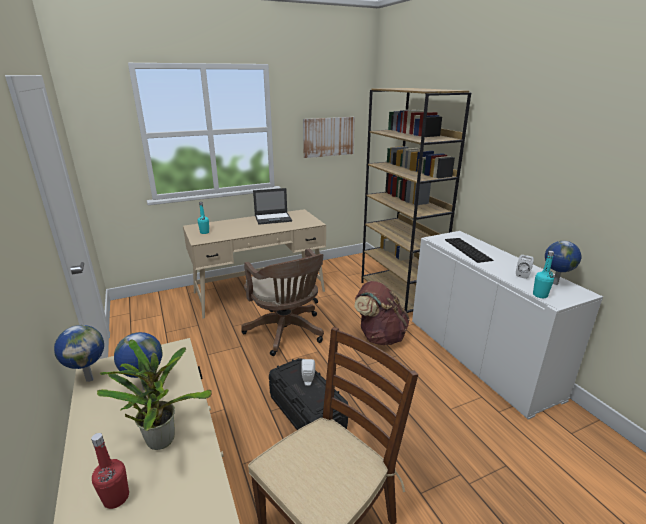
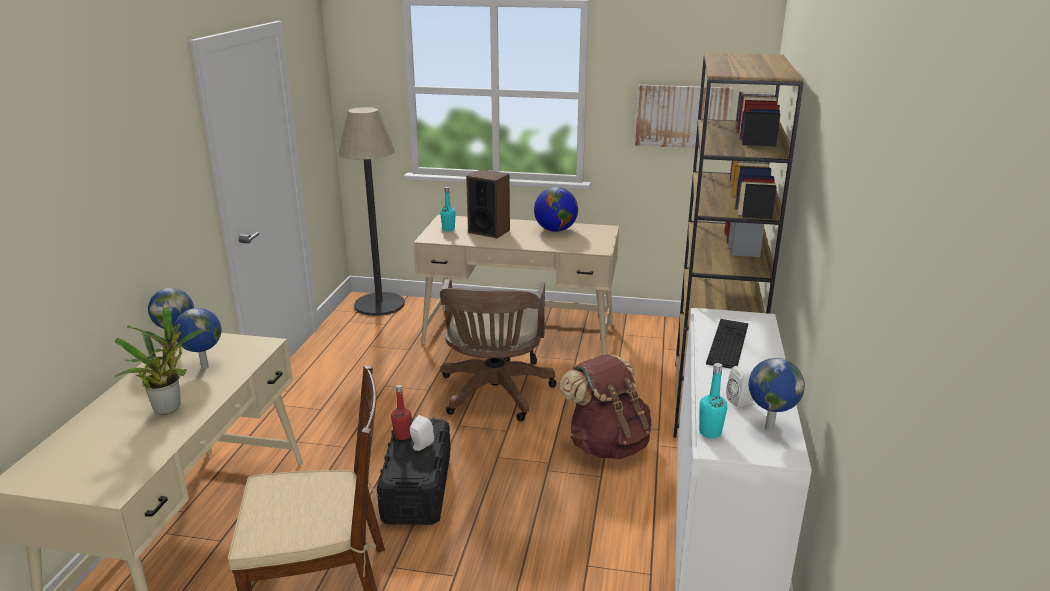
camera: 35 degrees right, 0 degrees up
red bottle [91,433,129,509] -> red bottle moved to [391,385,411,440]
laptop [253,188,292,225] -> globe [534,187,578,232]
none -> floor lamp [338,107,405,316]
none -> speaker [466,170,510,238]

